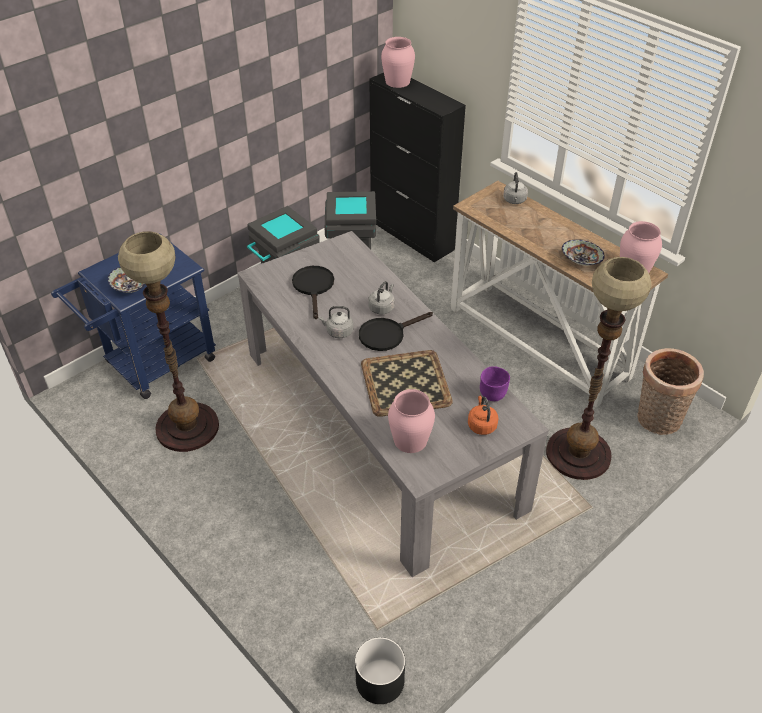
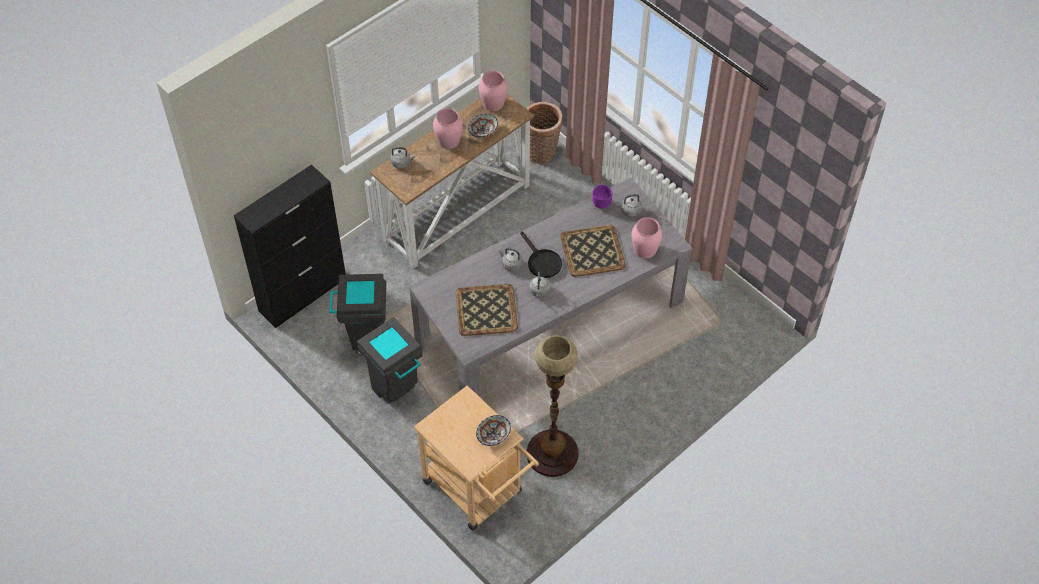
camera: 90 degrees left, 10 degrees up
blue cart [51,233,216,399] -> beige cart [414,385,539,530]
black frying pan [292,266,334,319] -> tray [456,284,518,336]
black planter [355,637,405,704] -> none
pink vase [381,37,415,88] -> pink vase moved to [433,108,463,149]
orange kettle [468,395,498,435] -> grey kettle [616,194,641,217]
floor lamp [546,257,652,480] -> none

